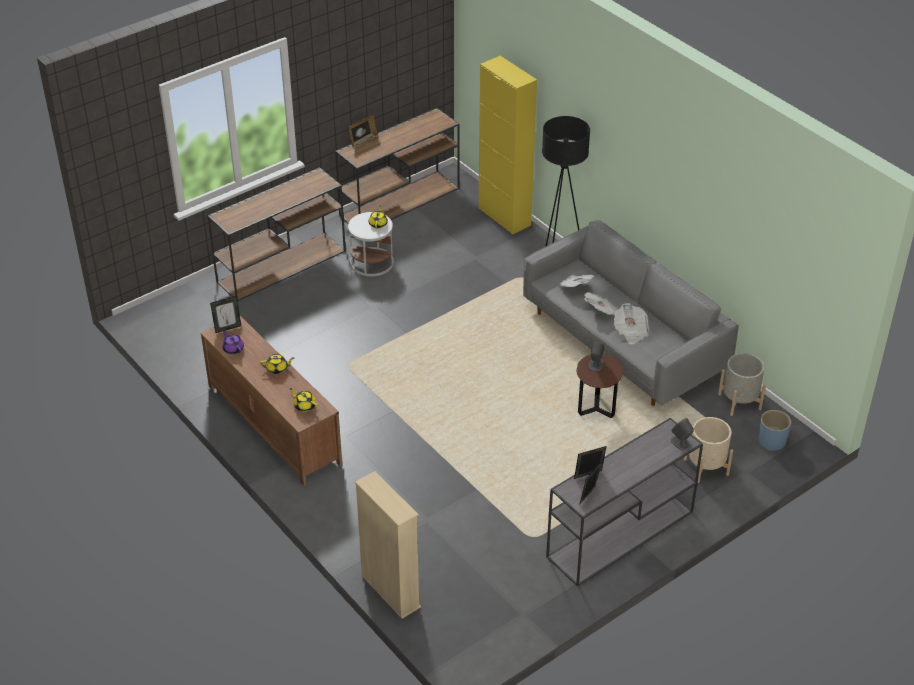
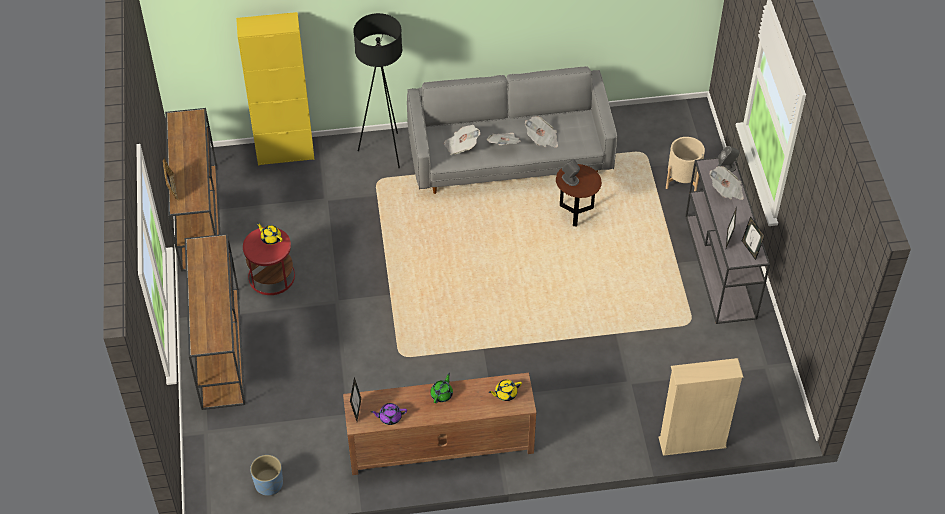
camera: 60 degrees left, 10 degrees up
yellow teapot [260,354,294,374] -> green teapot [430,373,453,403]
white side table [348,212,394,277] -> red side table [243,227,295,295]
grey planter [718,353,766,416] -> none
blue planter [759,410,791,451] -> blue planter moved to [250,455,283,496]
none -> newspaper [710,166,744,200]

